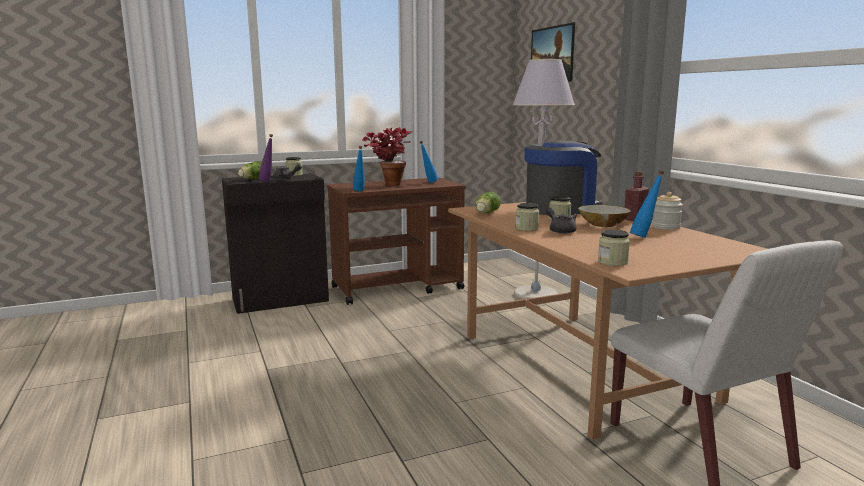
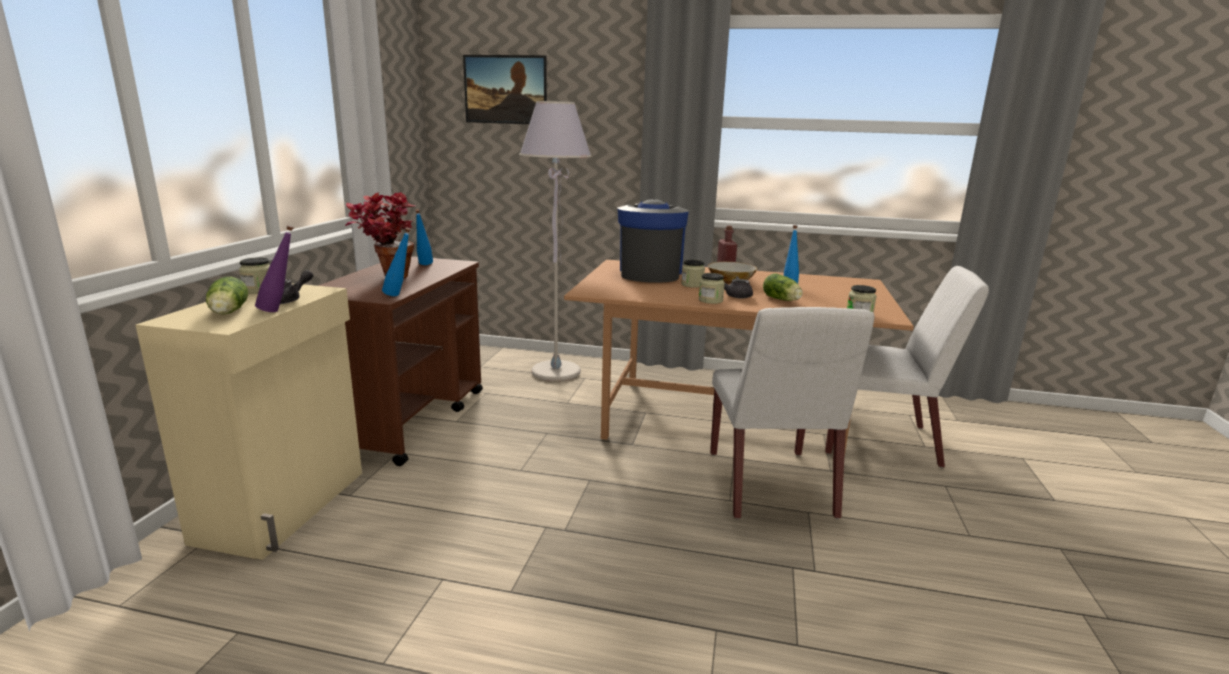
camera: 55 degrees left, 5 degrees up
black cabinet [222,173,329,314] -> beige cabinet [135,283,362,560]
lettuce [475,192,501,214] -> lettuce moved to [763,273,803,301]
jar [652,192,683,230] -> none
none -> white chair [710,307,874,519]

